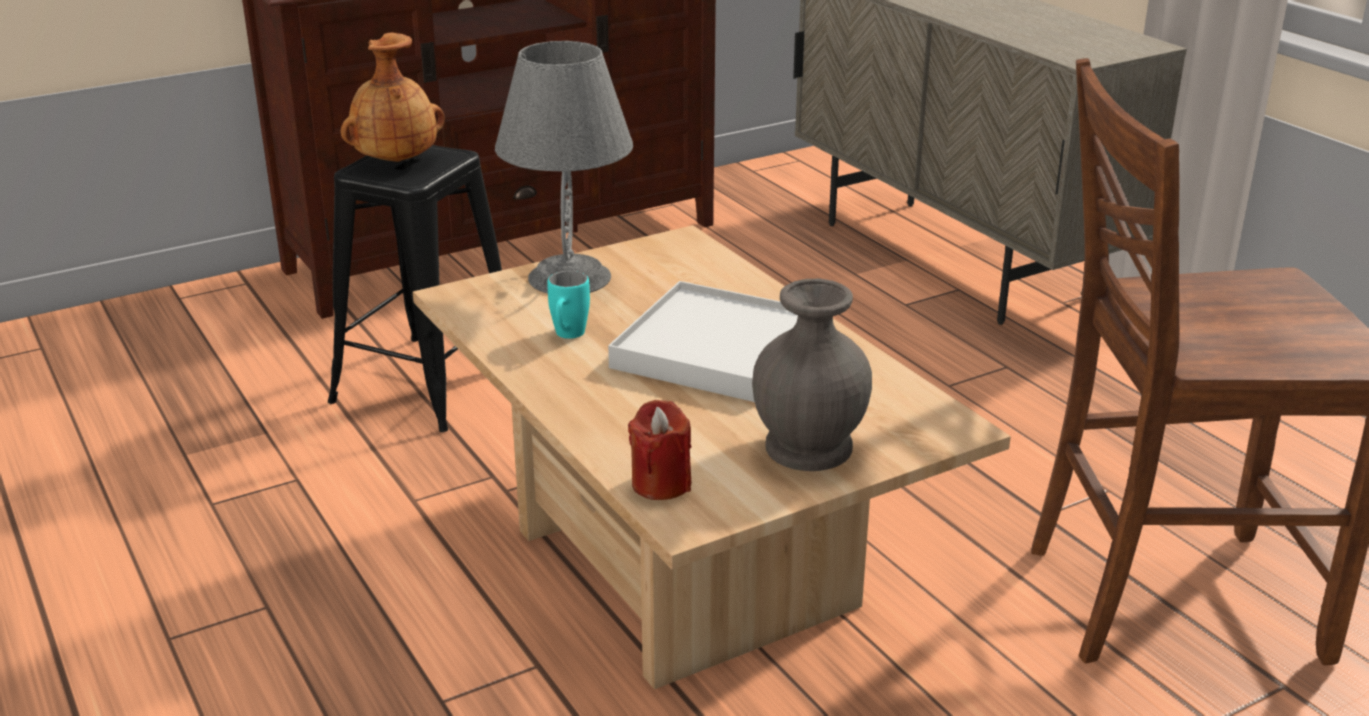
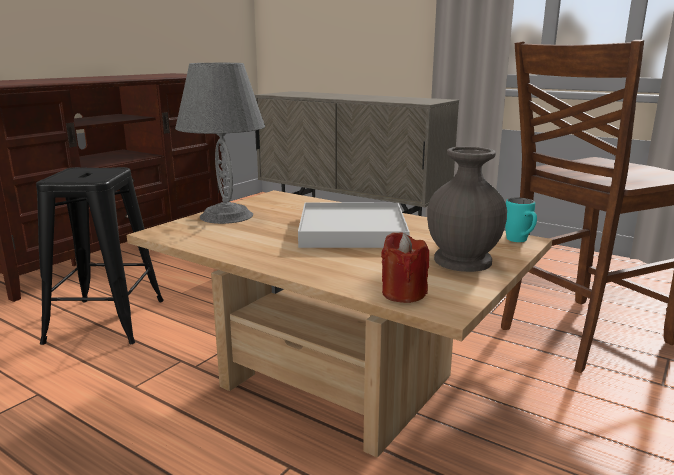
camera: 25 degrees left, 10 degrees down
brown vase [341,33,445,162] -> none
turquoise mug [547,270,590,339] -> turquoise mug moved to [505,197,537,242]

